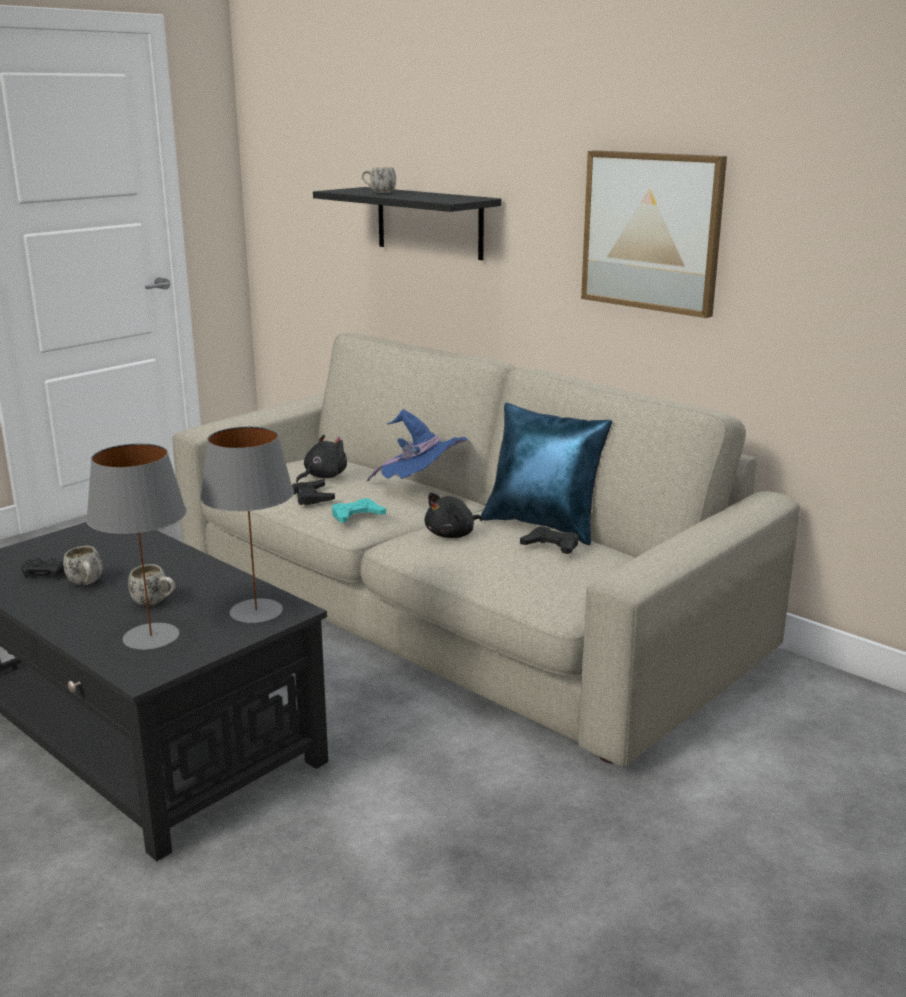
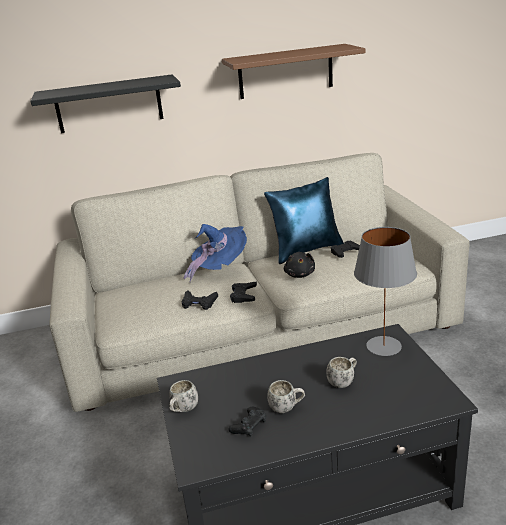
camera: 55 degrees left, 5 degrees up
grey table lamp [86,443,187,650] -> none
black plush toy [296,435,347,483] -> none
turquoise game controller [332,498,386,523] -> black game controller [230,282,257,303]
white mug [362,167,396,193] -> white mug moved to [169,380,198,412]
picture [581,150,727,318] -> brown shelf [222,44,365,99]

